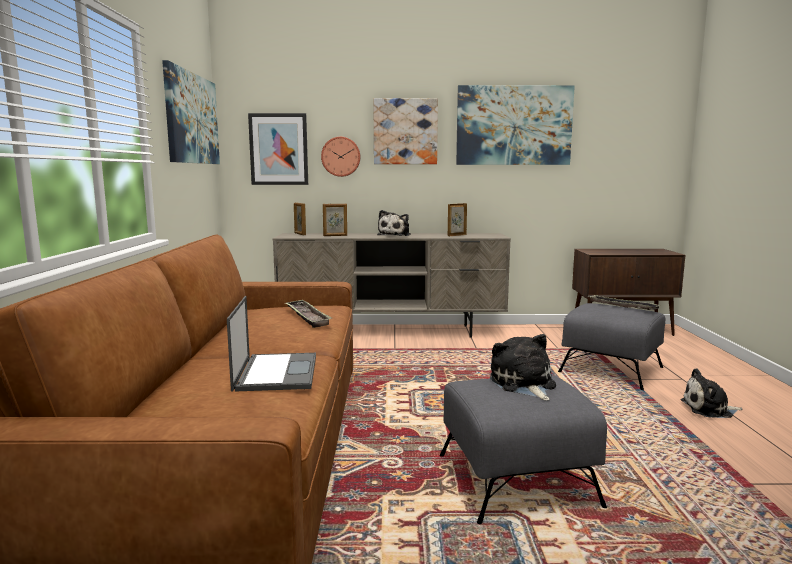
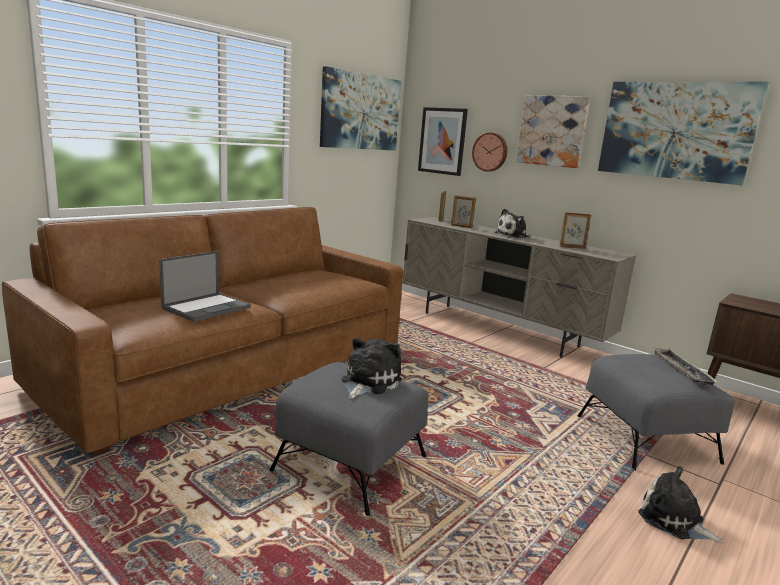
camera: 40 degrees right, 5 degrees up
tray [284,299,332,328] -> none

